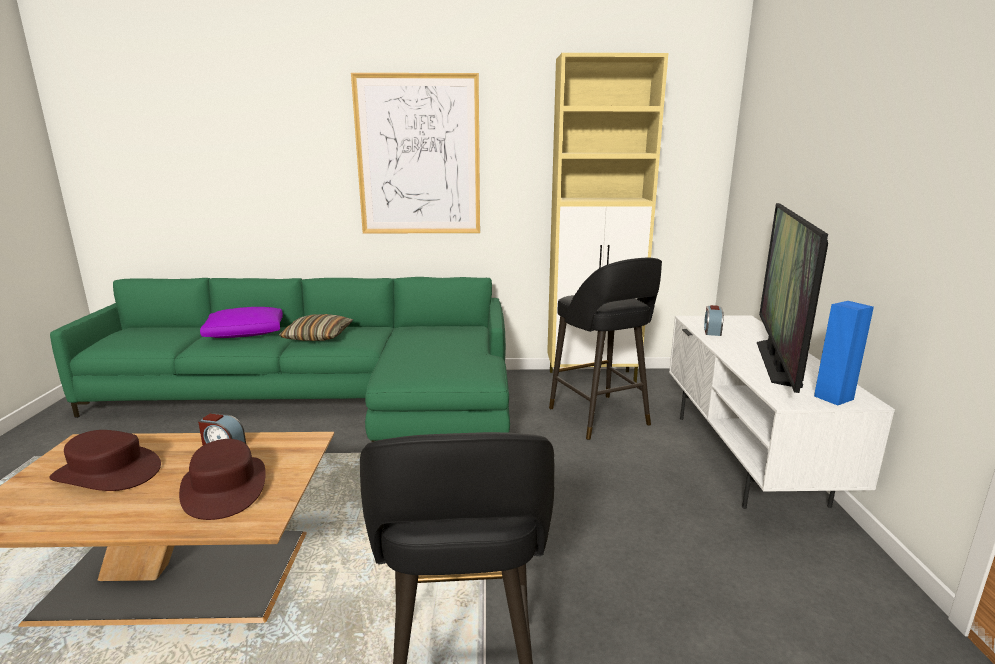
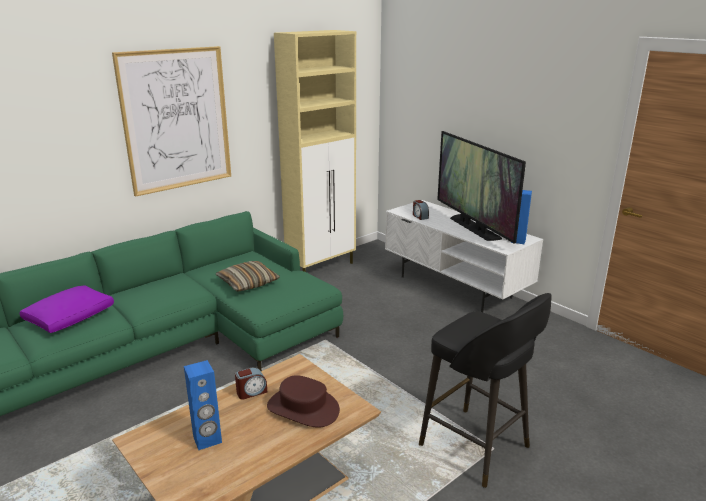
camera: 40 degrees left, 5 degrees up
brown hat [50,430,161,491] -> blue speaker [184,360,222,450]
pillow [279,314,353,341] -> pillow moved to [216,261,280,292]
black stool [549,258,662,440] -> none

